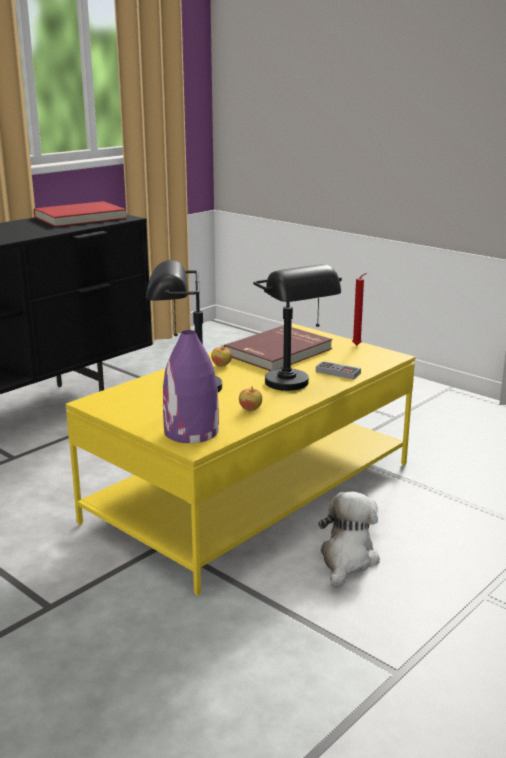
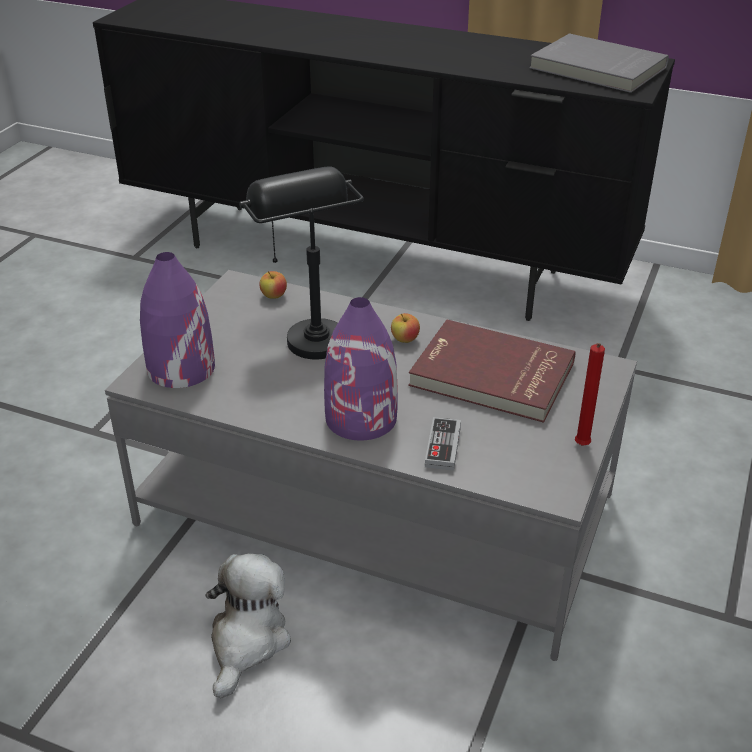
camera: 70 degrees right, 15 degrees up
red book [34,201,127,227] -> grey book [530,33,669,93]
yellow coffee table [66,323,415,596] -> grey coffee table [105,270,637,661]
apple [239,387,262,411] -> apple moved to [259,271,287,299]
black table lamp [253,264,342,391] -> purple vase [324,297,398,441]
plush toy [318,492,380,588] -> plush toy turned 75 degrees counterclockwise [205,554,291,698]

